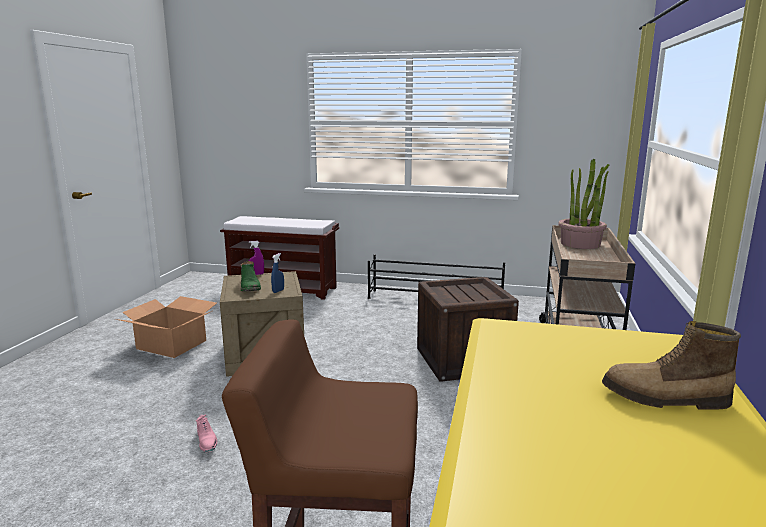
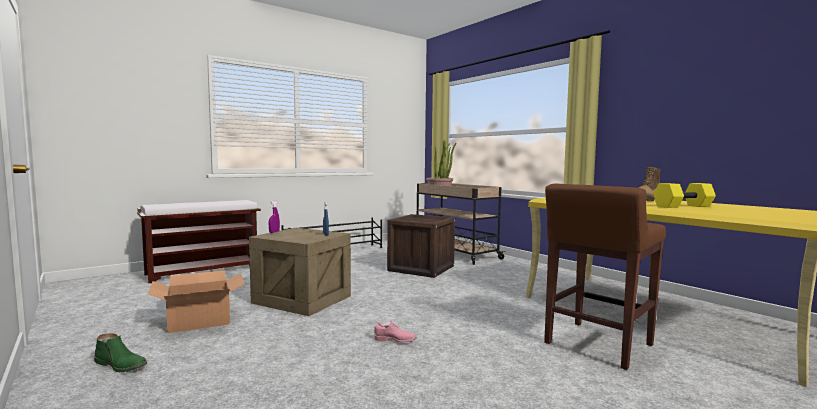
camera: 50 degrees left, 10 degrees down
green boot [241,261,261,292] -> green boot moved to [94,333,147,372]
none -> yellow dumbbell [653,183,716,208]

